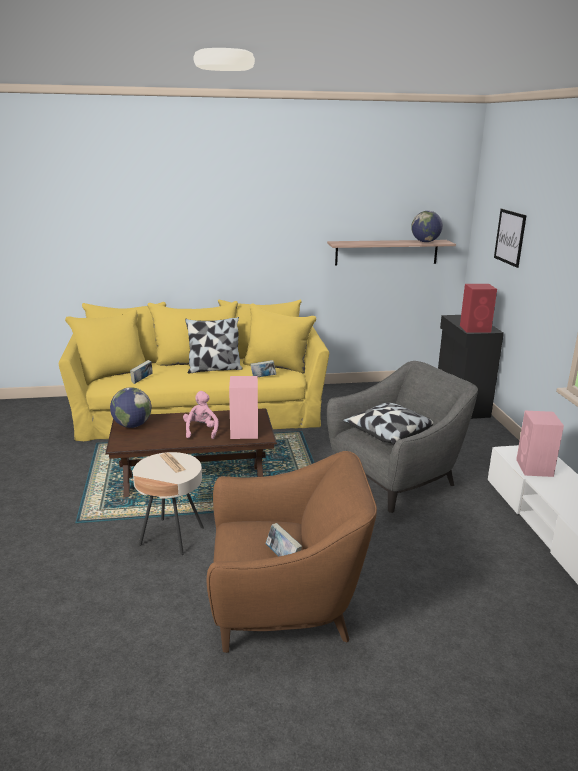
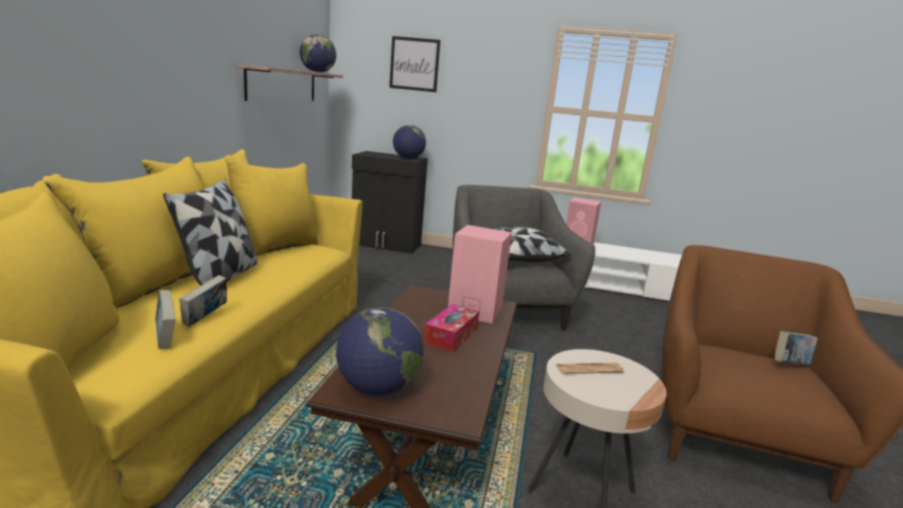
camera: 70 degrees left, 5 degrees down
pink plush toy [183,391,218,439] -> tissue box [424,304,479,352]
book [251,360,276,377] -> book moved to [179,275,227,327]
red speaker [460,284,497,333] -> globe [393,125,426,159]

